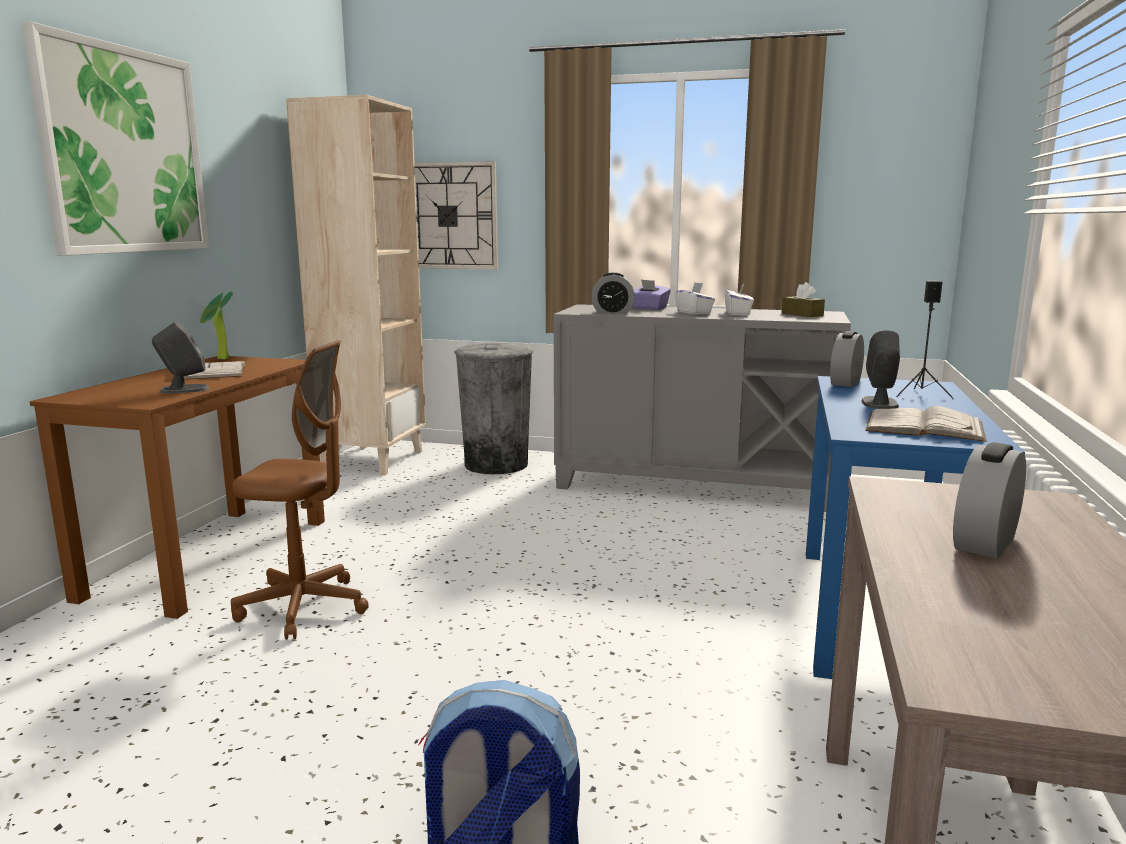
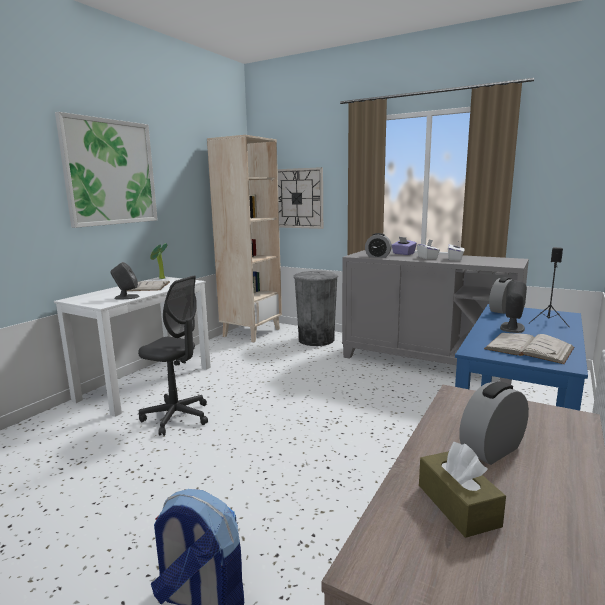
camera: 15 degrees right, 0 degrees up
brown desk [30,356,325,619] -> white desk [54,277,211,417]
brown office chair [231,340,369,640] -> grey office chair [138,275,208,436]
brown tissue box [782,282,825,317] -> brown tissue box moved to [419,442,506,538]

